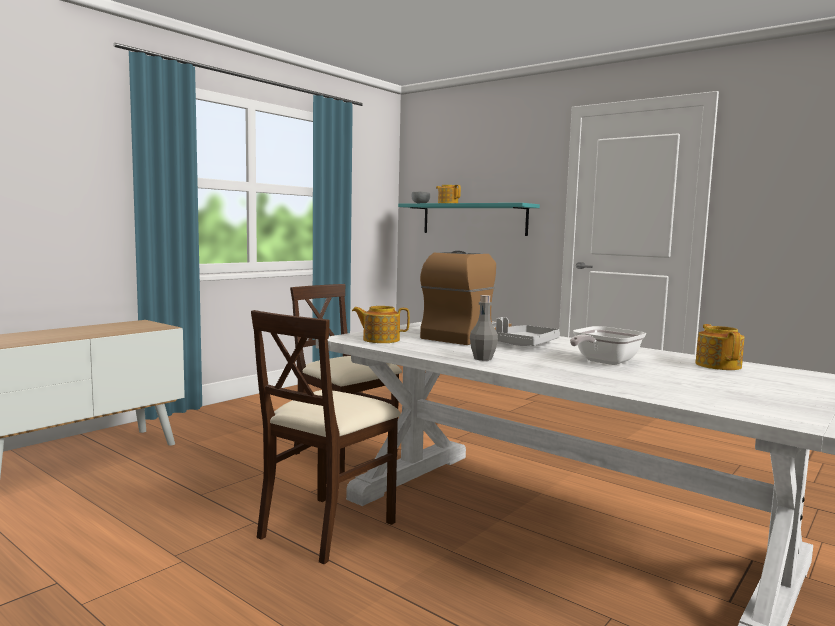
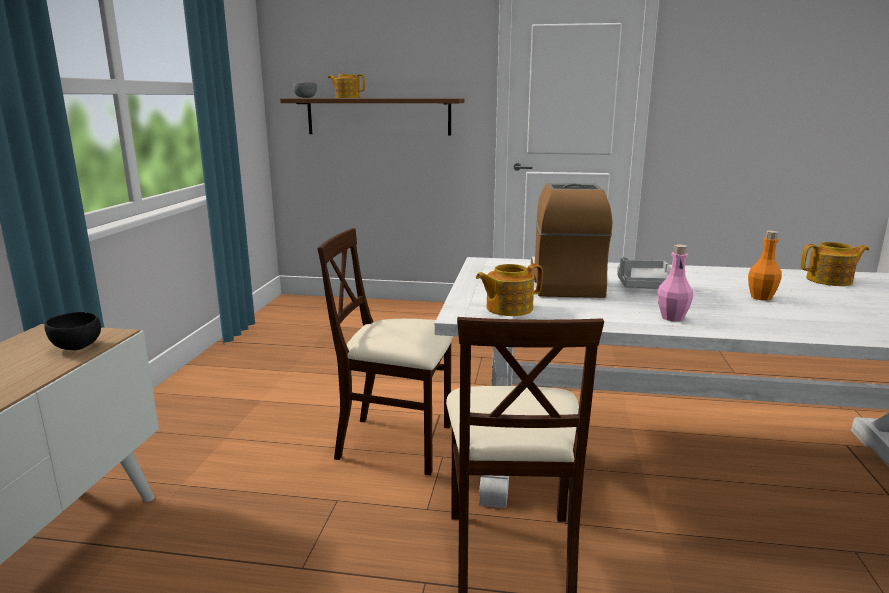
camera: 30 degrees left, 10 degrees up
turquoise shelf [398,203,540,236] -> brown shelf [280,98,465,135]
grey bottle [470,295,498,361] -> pink bottle [657,245,693,322]
frying pan [570,326,646,365] -> orange bottle [748,231,782,301]
teapot [695,324,745,370] -> teapot turned 120 degrees clockwise [801,242,869,286]
none -> black bowl [44,312,101,350]

